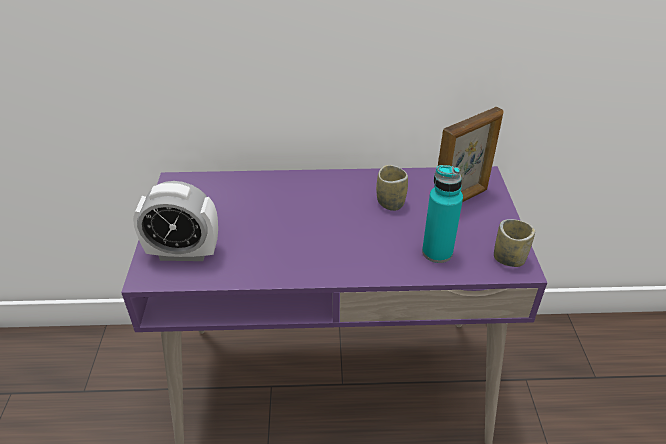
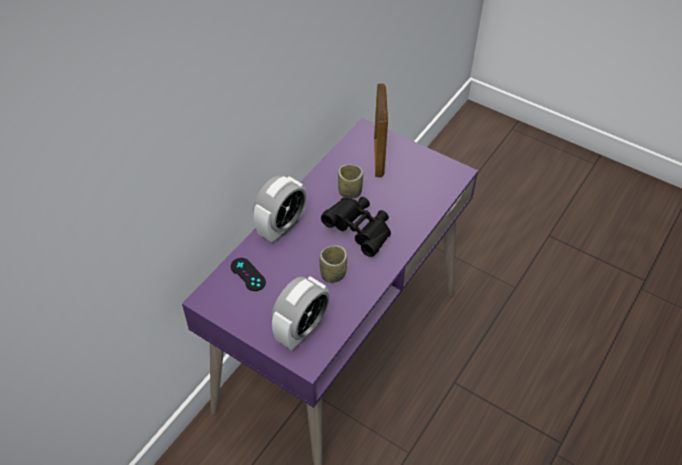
camera: 55 degrees left, 10 degrees up
turquoise bottle [422,165,463,263] -> none
cup [494,219,535,267] -> cup moved to [320,245,347,283]
none -> black game controller [231,258,266,291]
none -> alarm clock [253,176,306,243]
none -> black binoculars [321,197,391,257]

